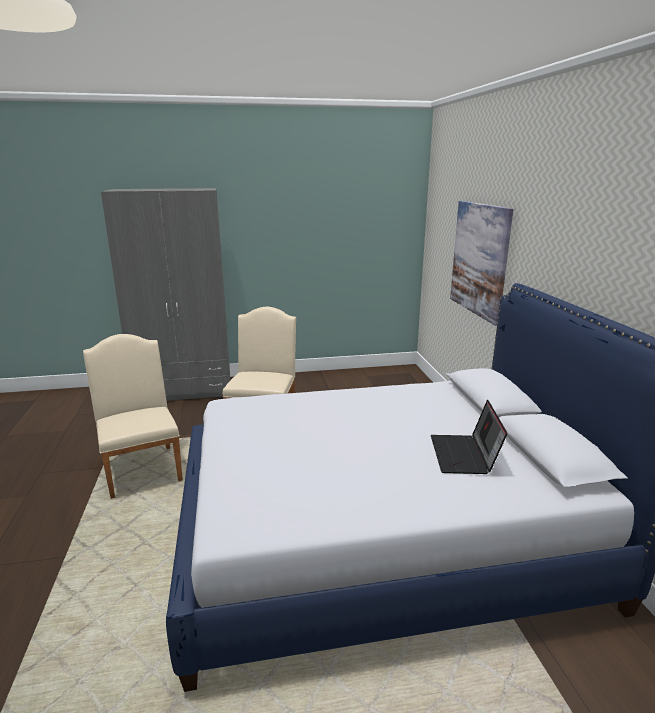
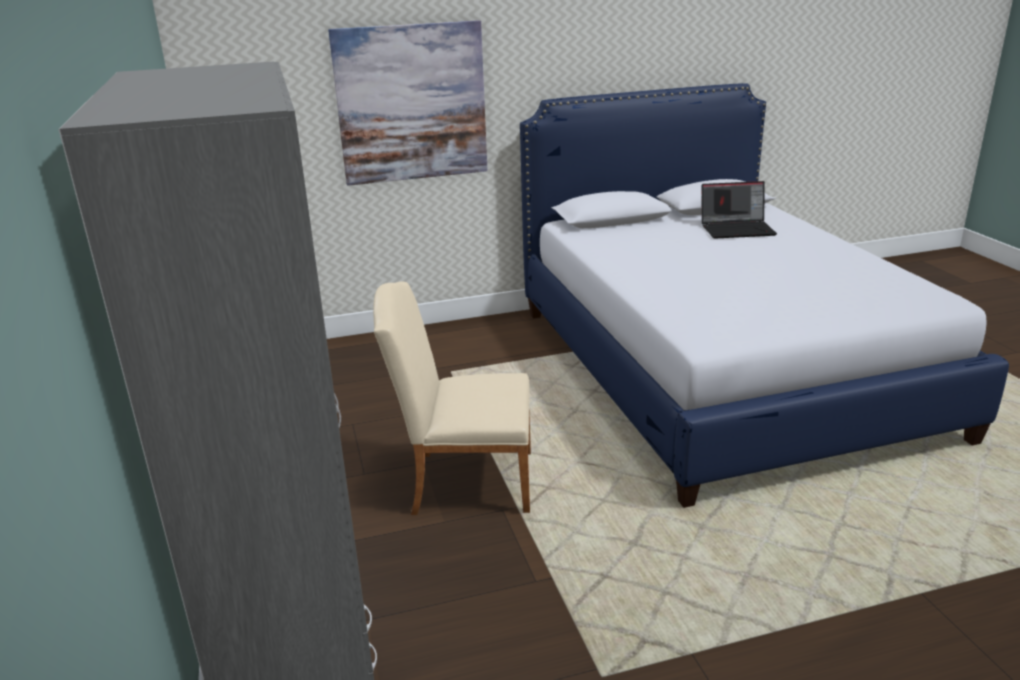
camera: 95 degrees left, 5 degrees up
beige chair [83,334,183,499] -> none

